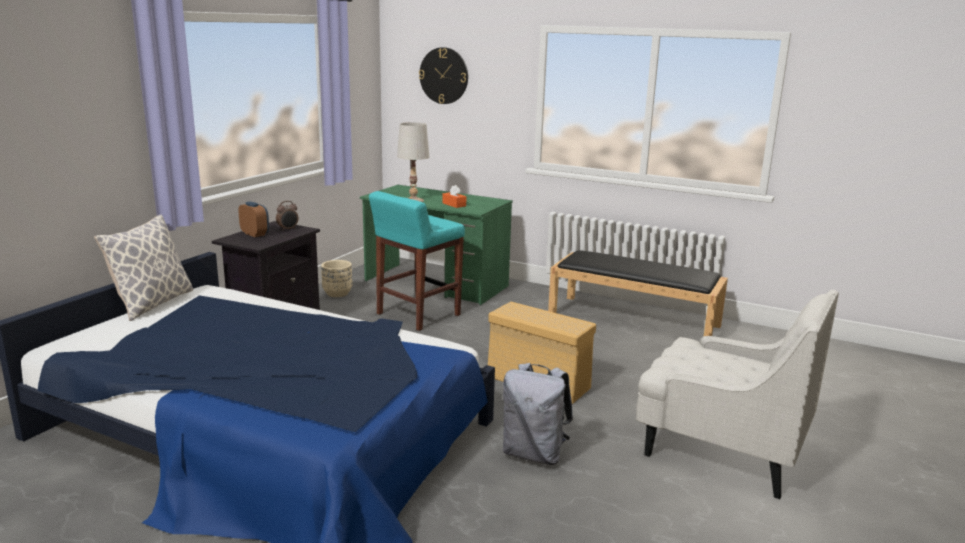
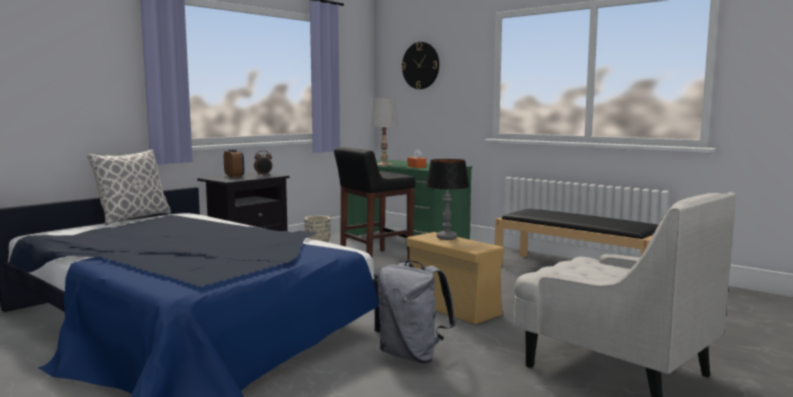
camera: 15 degrees right, 10 degrees down
turquoise stool [369,191,465,331] -> black stool [334,147,415,261]
none -> table lamp [426,159,469,240]

